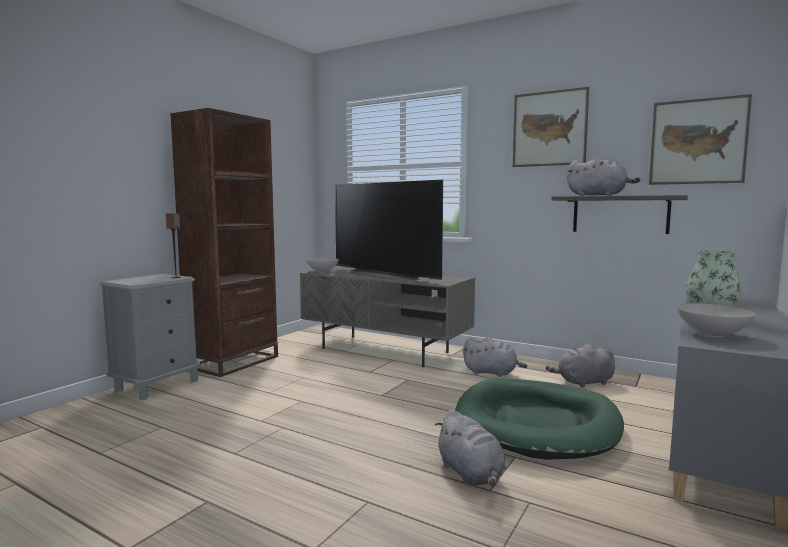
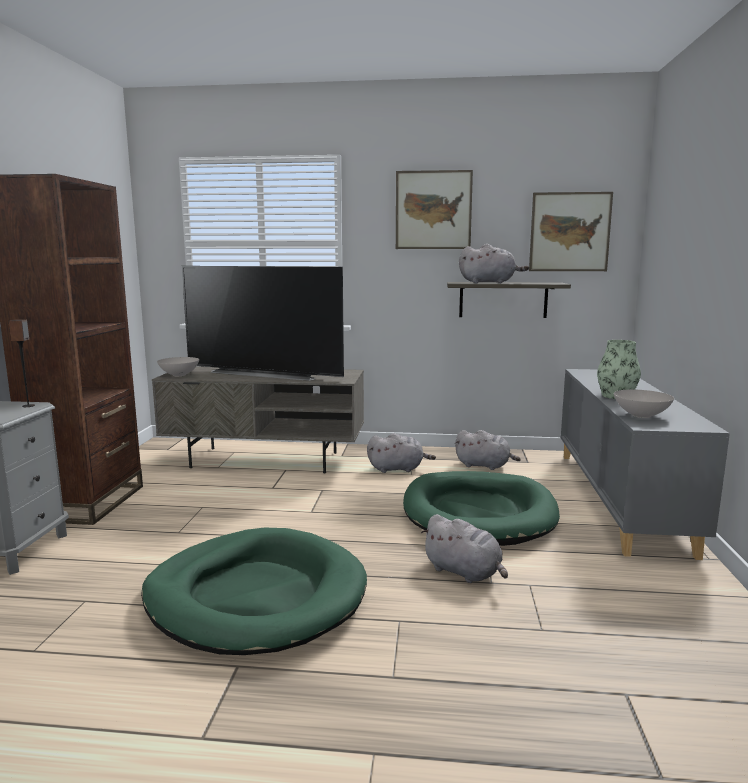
camera: 25 degrees left, 5 degrees up
grey plush toy [546,344,615,388] -> grey plush toy turned 120 degrees counterclockwise [455,430,521,470]
none -> green dog bed [141,528,367,655]

